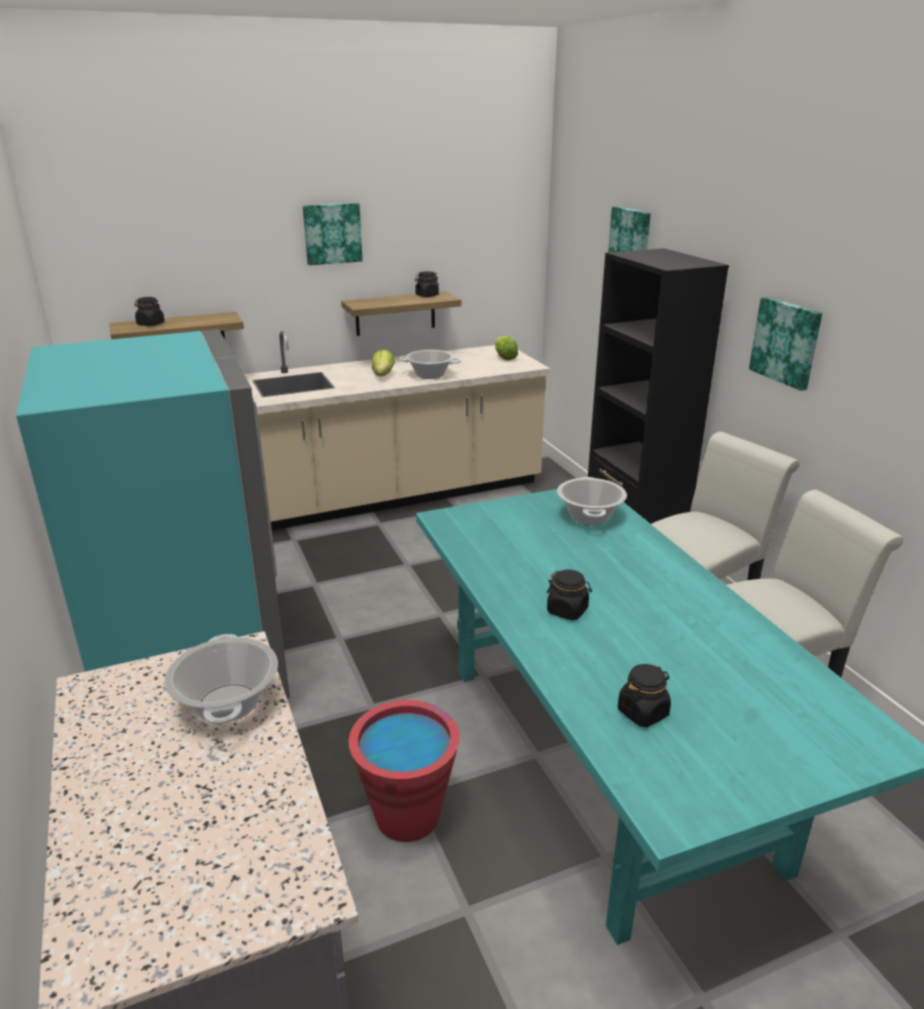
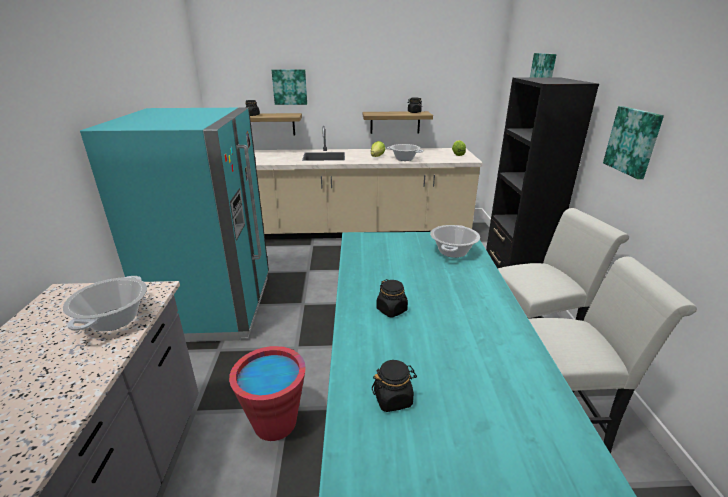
camera: 20 degrees right, 0 degrees up
picture [303,203,363,265] -> picture moved to [272,69,307,105]

